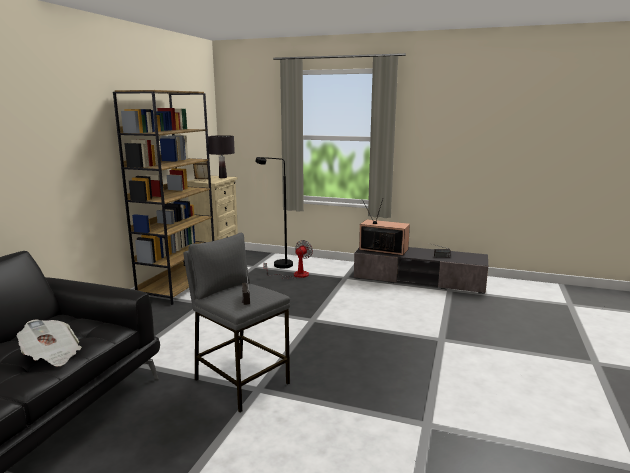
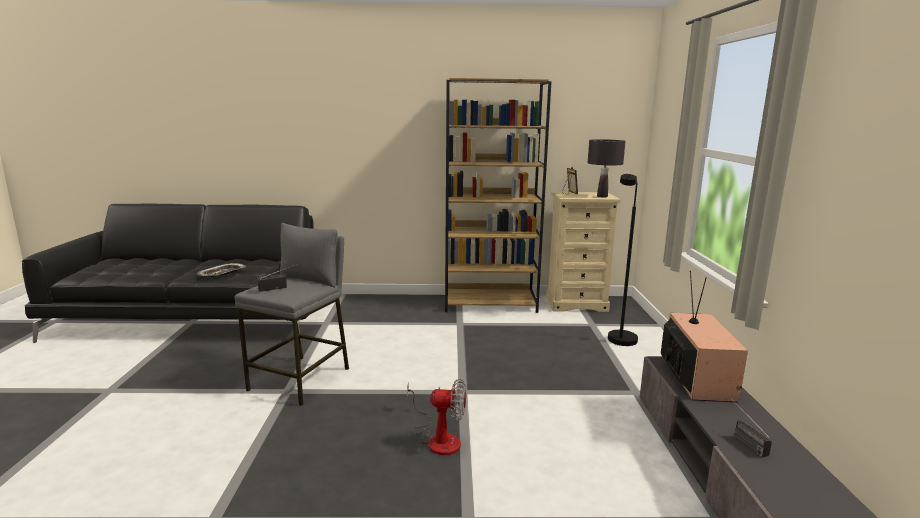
camera: 70 degrees right, 0 degrees up
newspaper [16,319,82,366] -> tray [197,263,246,278]
fan [263,240,313,279] -> fan moved to [407,378,466,455]

